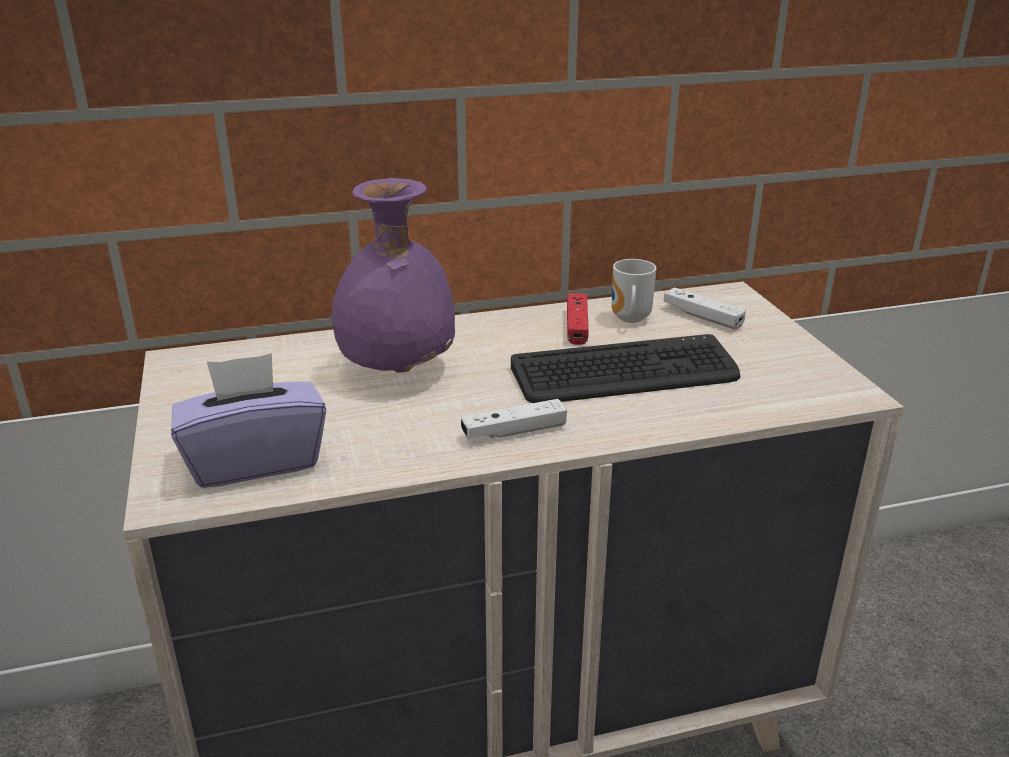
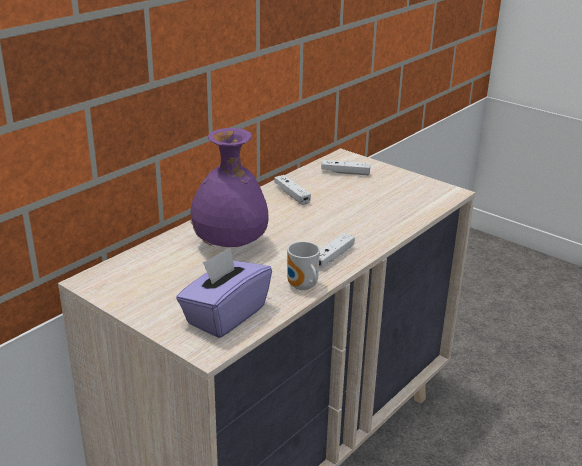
camera: 35 degrees left, 0 degrees up
keyboard [511,334,740,403] -> none
red game controller [567,293,589,345] -> white game controller [274,175,311,205]
mug [612,259,656,323] -> mug moved to [287,241,320,290]

